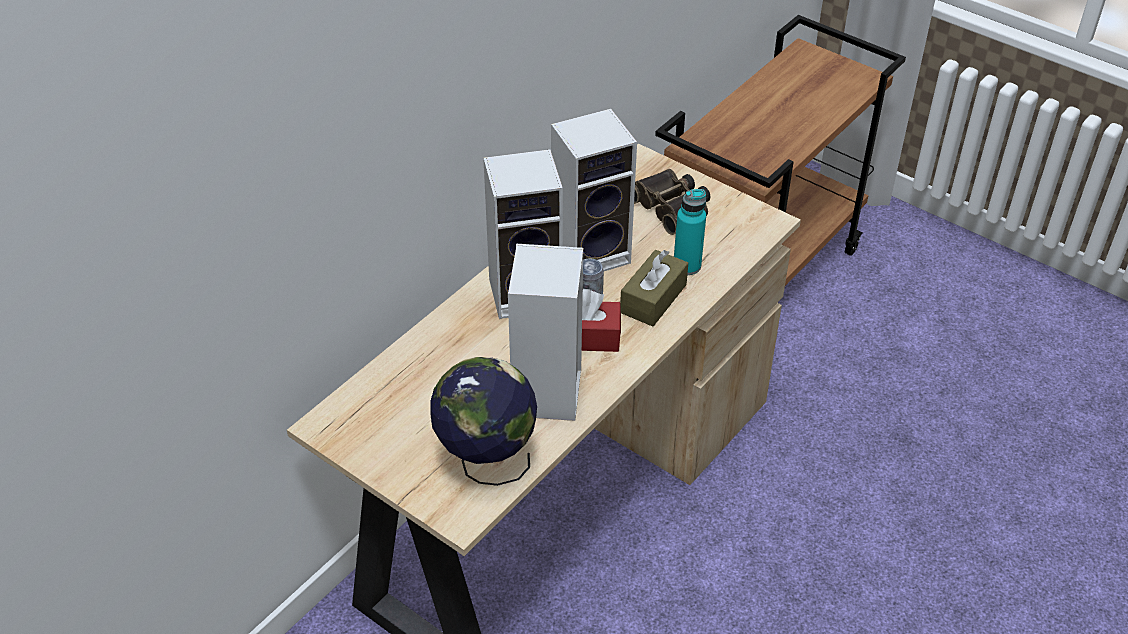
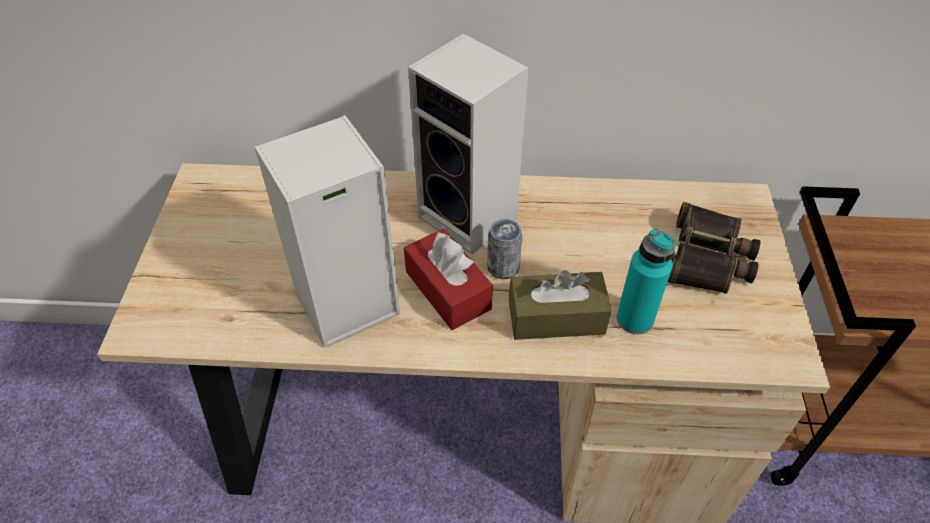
camera: 55 degrees right, 5 degrees up
globe [430,357,537,486] -> none
speaker [551,109,637,271] -> none

